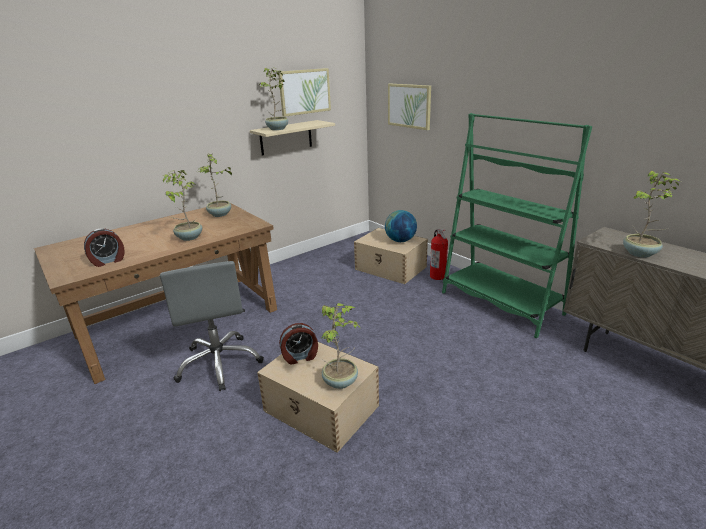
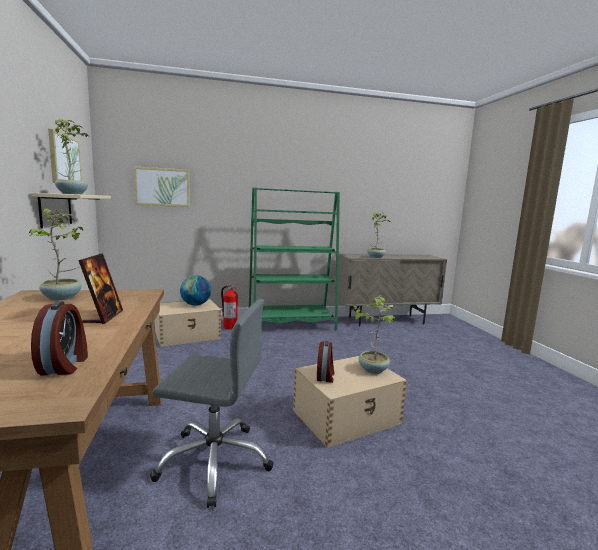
camera: 65 degrees left, 15 degrees down
potted plant [163,170,202,241] -> picture frame [78,253,123,324]

